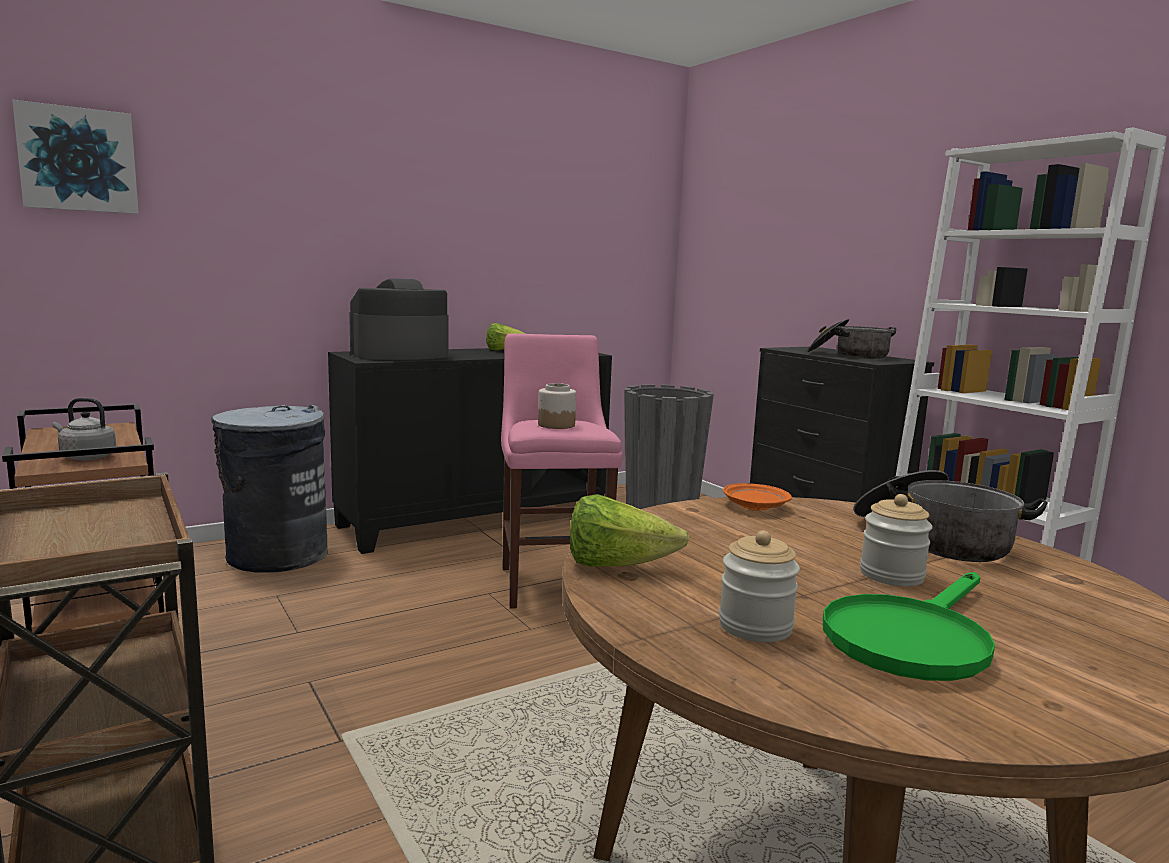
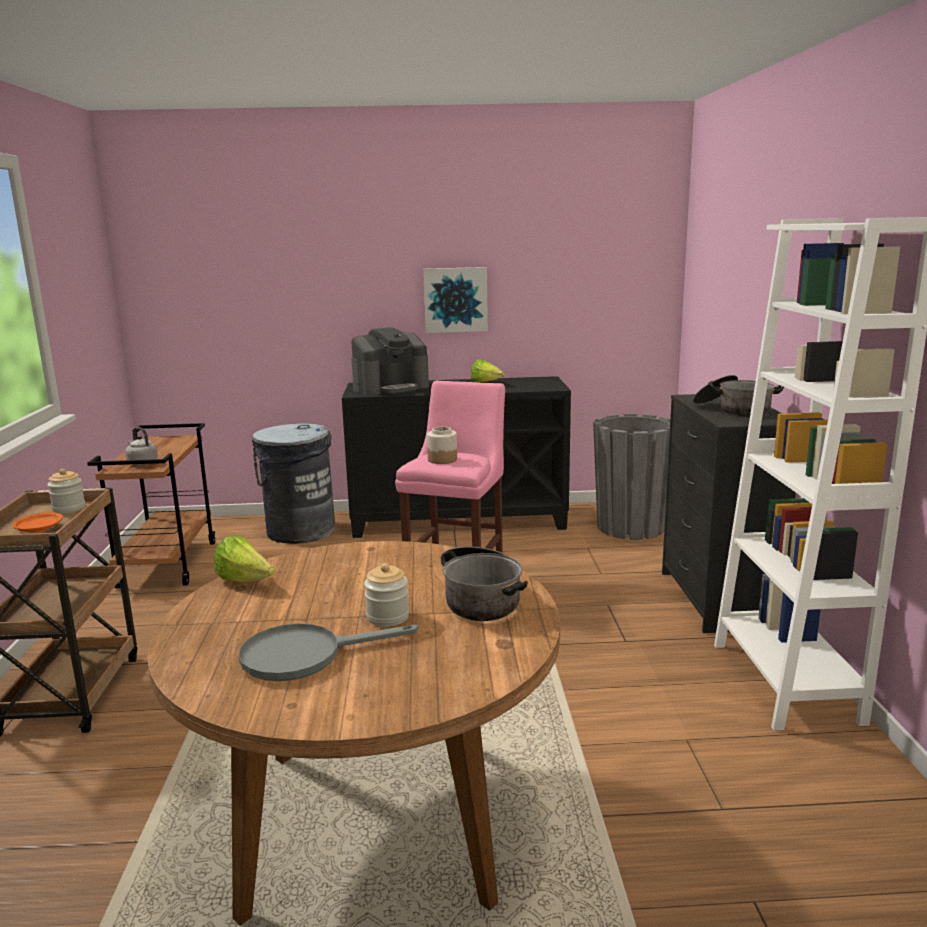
camera: 30 degrees right, 5 degrees up
picture [12,100,139,214] -> picture moved to [423,267,488,333]
coffee machine [349,278,449,360] -> coffee machine turned 150 degrees clockwise [351,327,429,395]
jar [719,531,800,642] -> jar moved to [47,469,85,513]
orange plate [723,483,792,511] -> orange plate moved to [13,512,63,533]
green frying pan [823,572,995,681] -> grey frying pan [238,623,418,681]

